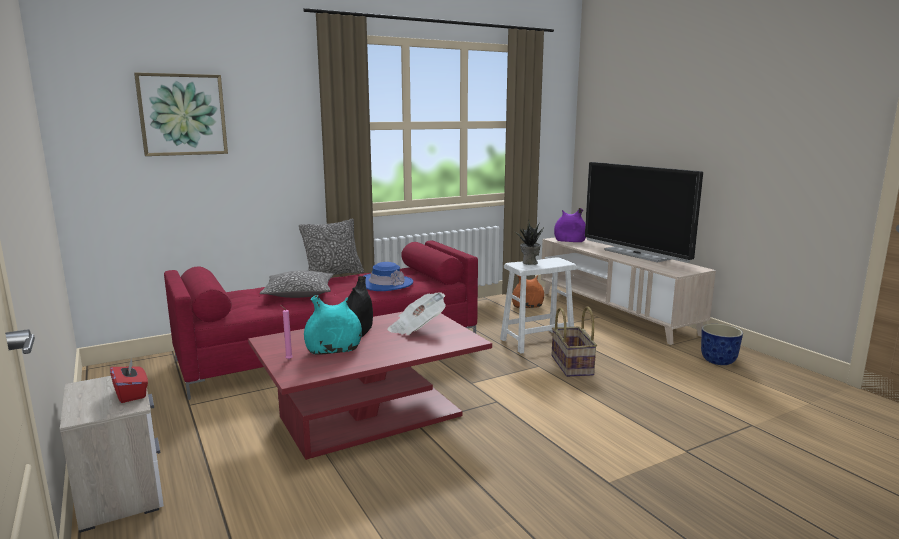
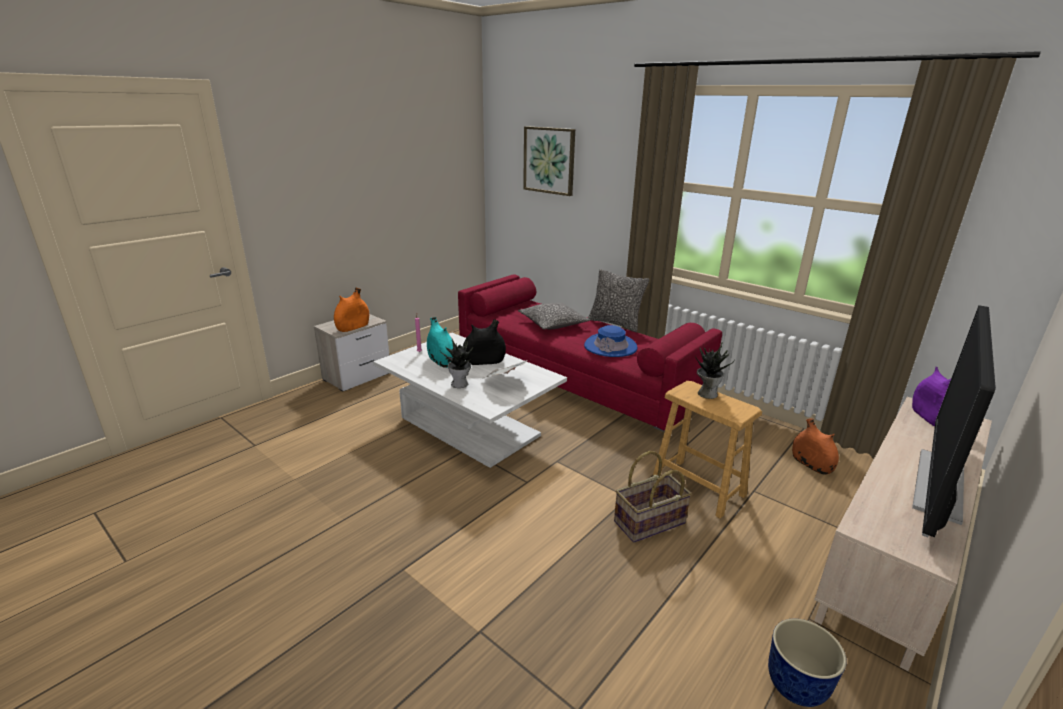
camera: 70 degrees right, 10 degrees up
red tissue box [110,357,148,403] -> orange vase [334,288,369,332]
red coffee table [248,312,492,460] -> white coffee table [373,333,567,468]
white stool [500,257,577,354] -> brown stool [652,381,762,518]
none -> potted plant [440,337,473,388]

